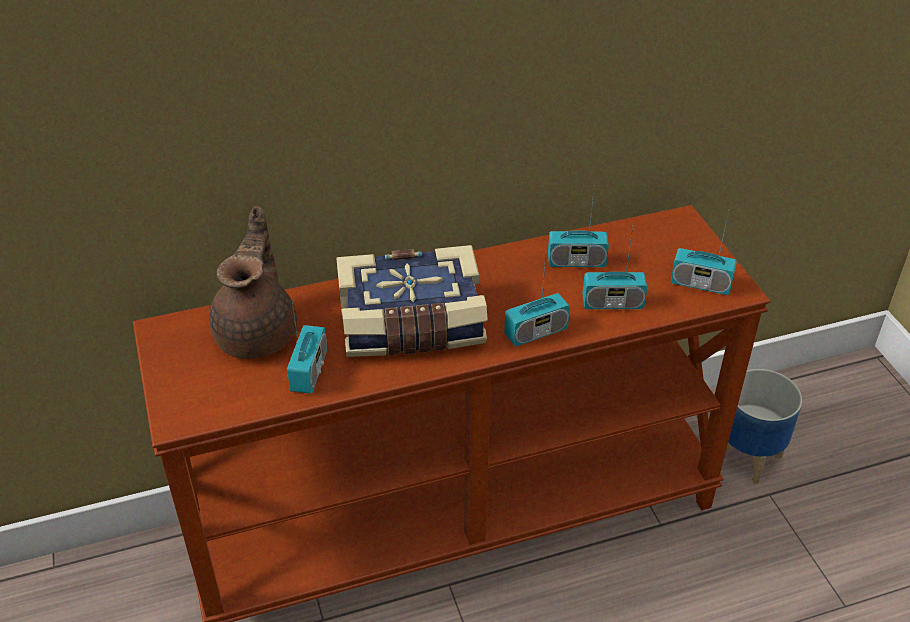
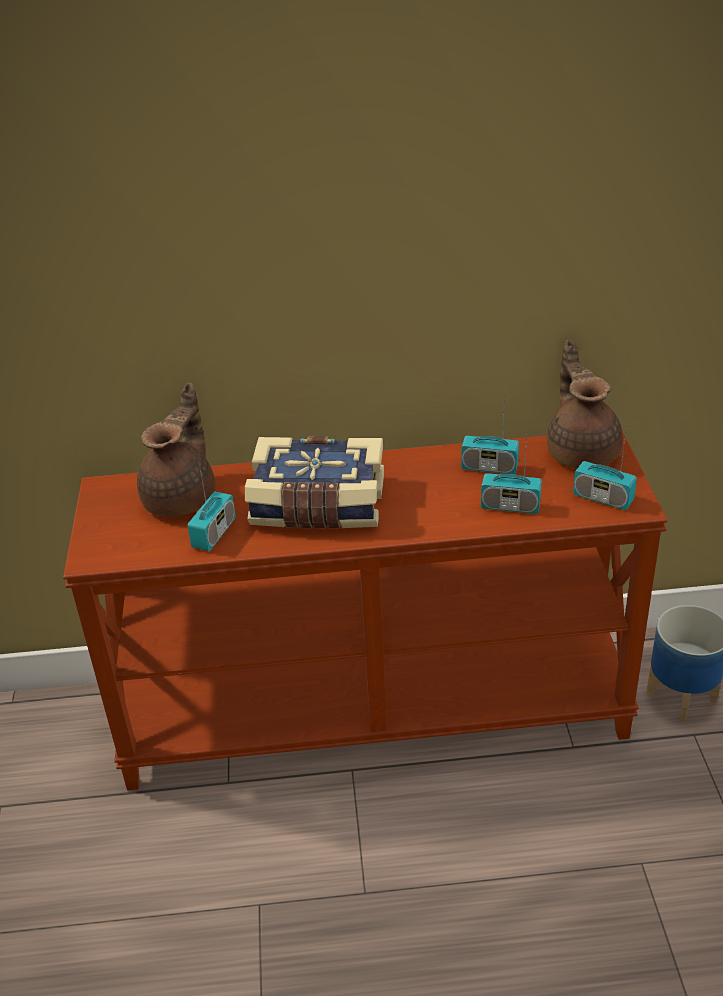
camera: 15 degrees right, 5 degrees down
radio [504,253,570,347] -> none
none -> brown teapot [547,340,623,468]

